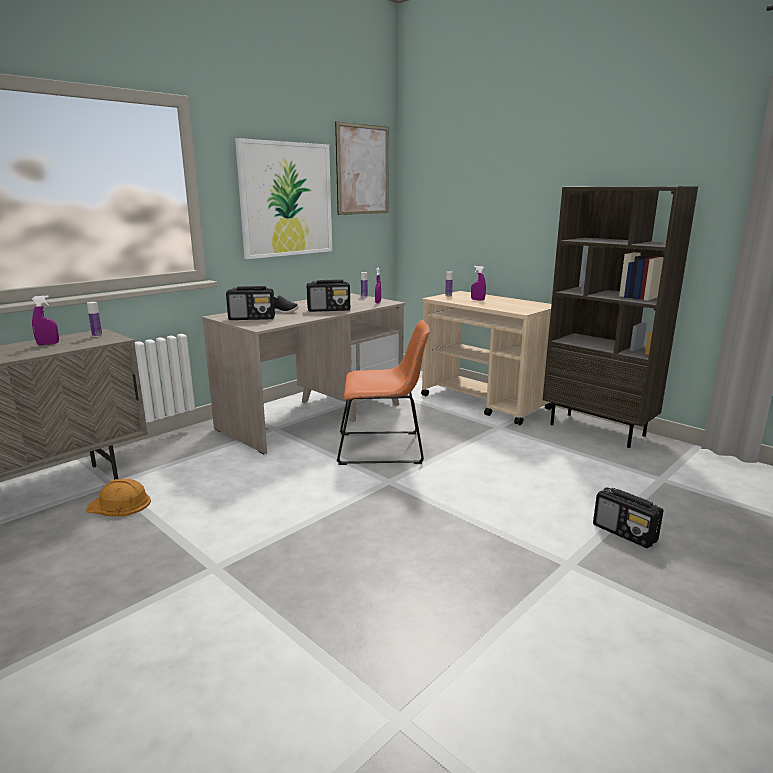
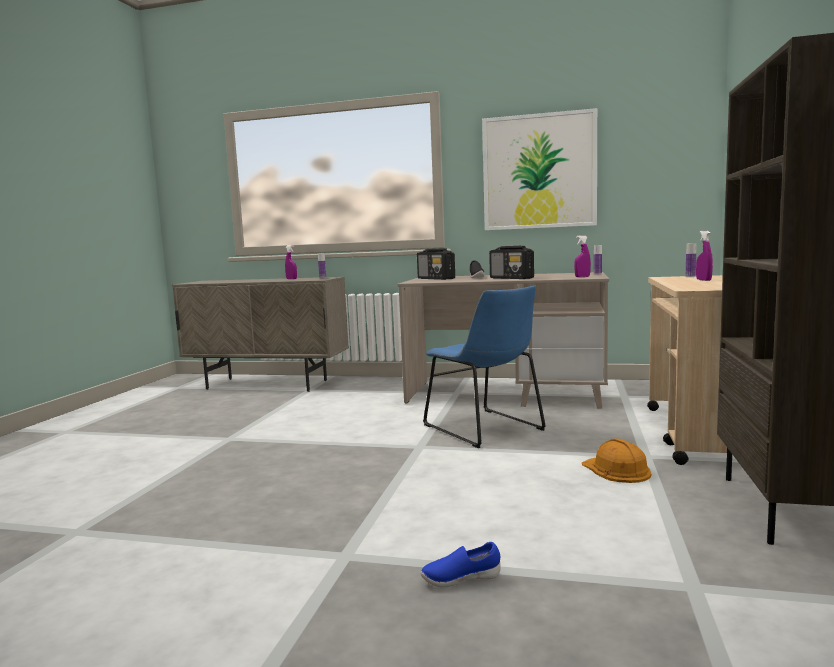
camera: 60 degrees right, 10 degrees down
orange hard hat [85,479,151,517] -> orange hard hat moved to [582,438,651,483]
picture [335,121,389,215] -> none
orange chair [337,320,430,465] -> blue chair [423,286,546,448]
radio [593,487,663,548] -> blue shoe [420,542,501,588]

